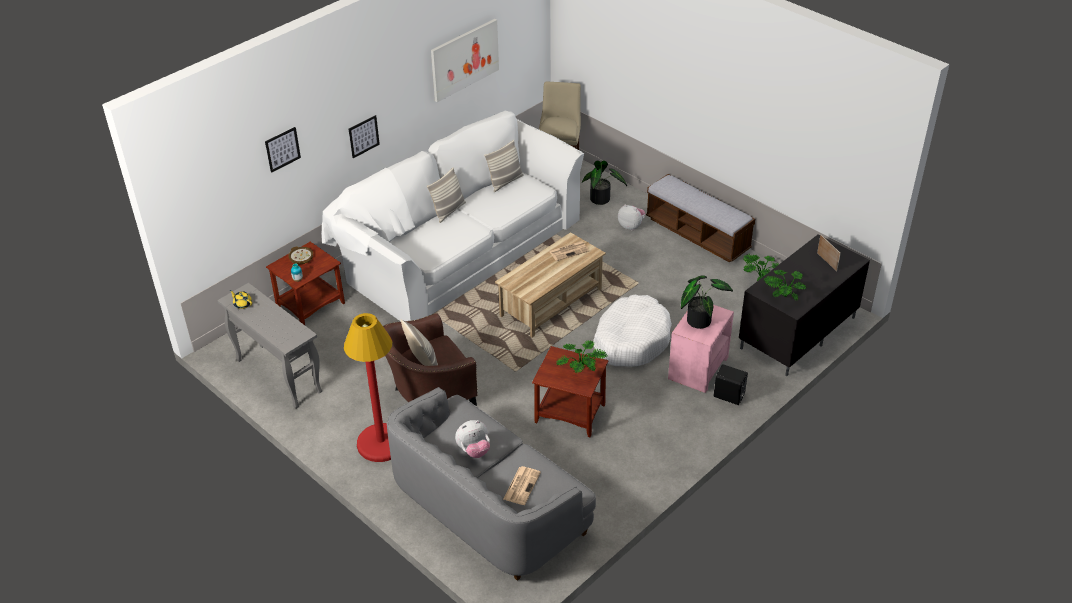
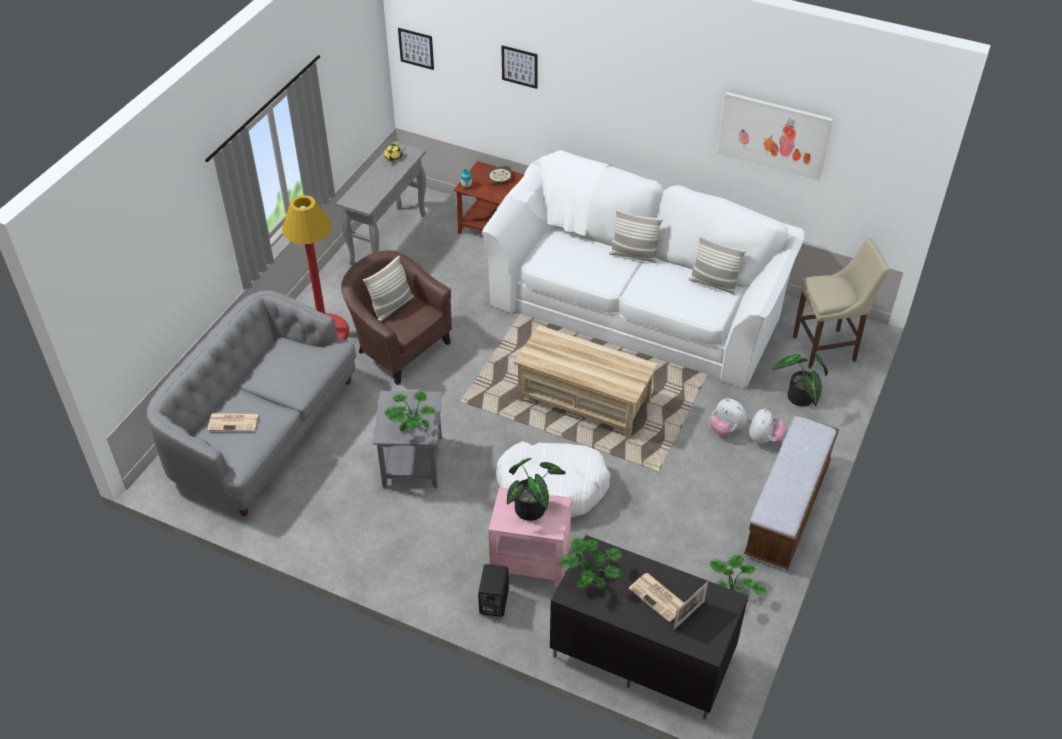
camera: 70 degrees right, 5 degrees up
picture [349,115,380,158] -> picture moved to [398,28,434,70]
plush toy [455,420,490,458] -> plush toy moved to [709,398,747,435]
brown side table [532,346,608,437] -> grey side table [373,391,442,488]
newspaper [549,241,589,261] -> newspaper moved to [629,573,684,622]

